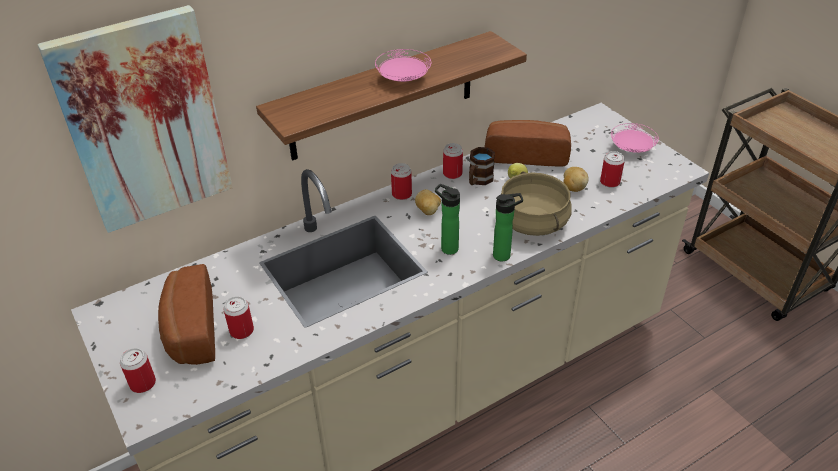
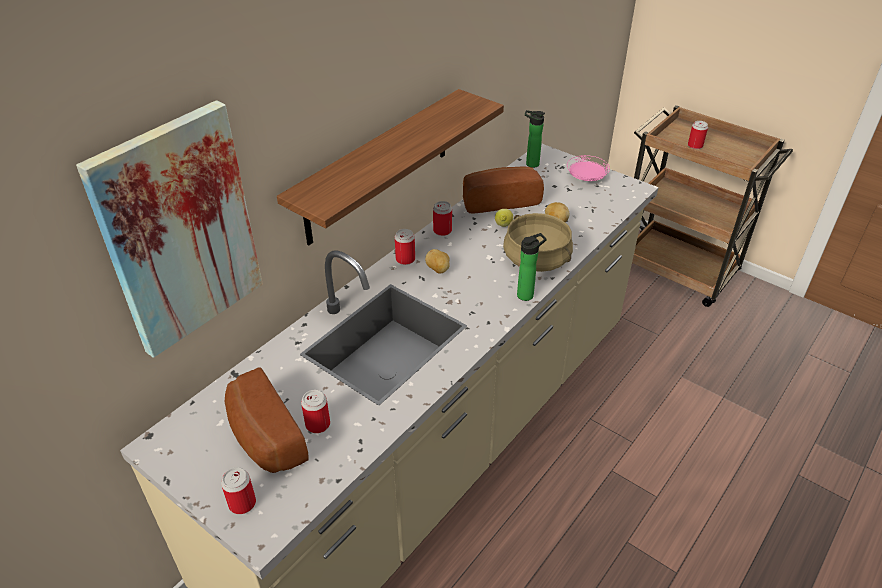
camera: 20 degrees left, 0 degrees up
pink plate [375,49,431,82] -> none
bottle [434,184,460,255] -> bottle moved to [525,110,545,168]
brown mug [469,147,495,185] -> none
can [600,151,625,188] -> can moved to [688,121,708,149]

